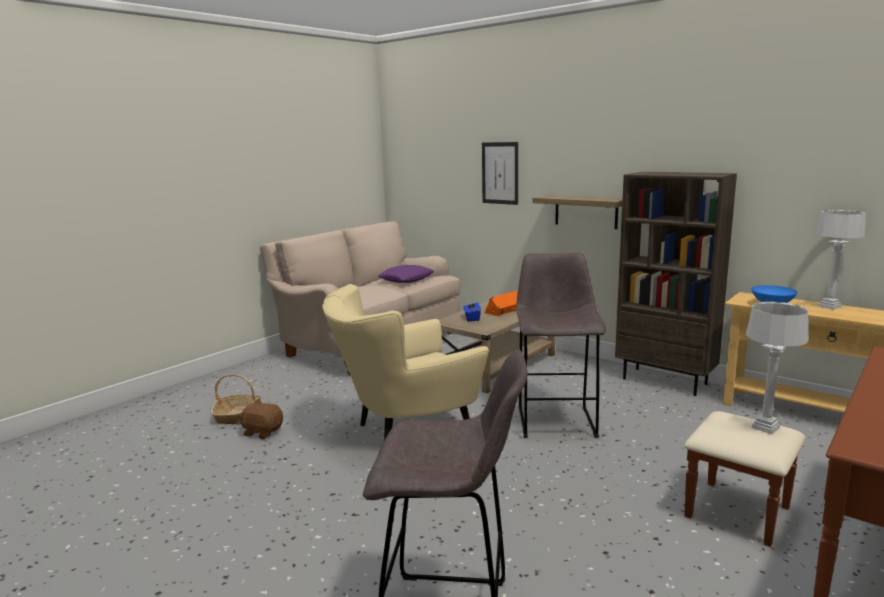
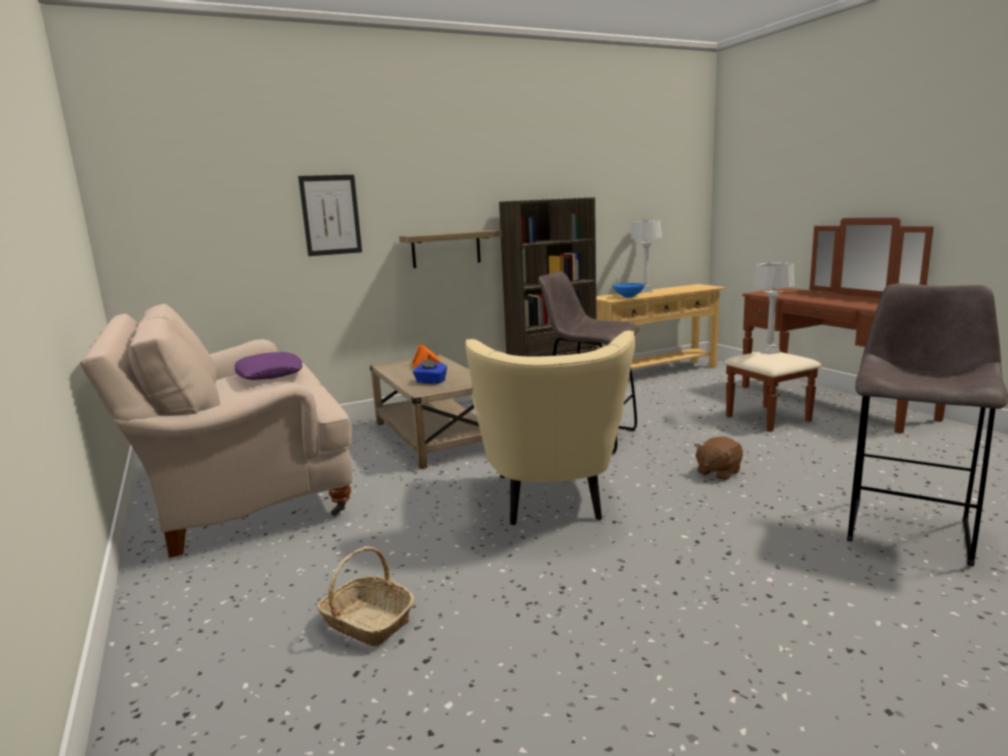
camera: 65 degrees left, 0 degrees up
brown plush toy [239,401,283,439] -> brown plush toy moved to [694,436,743,480]

